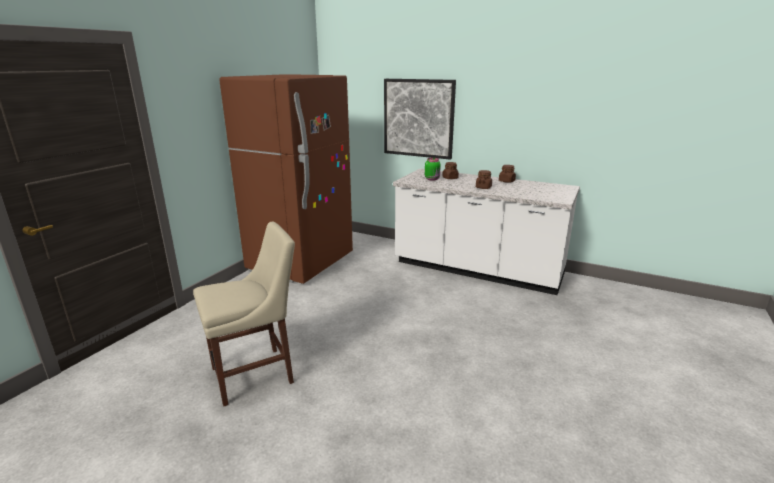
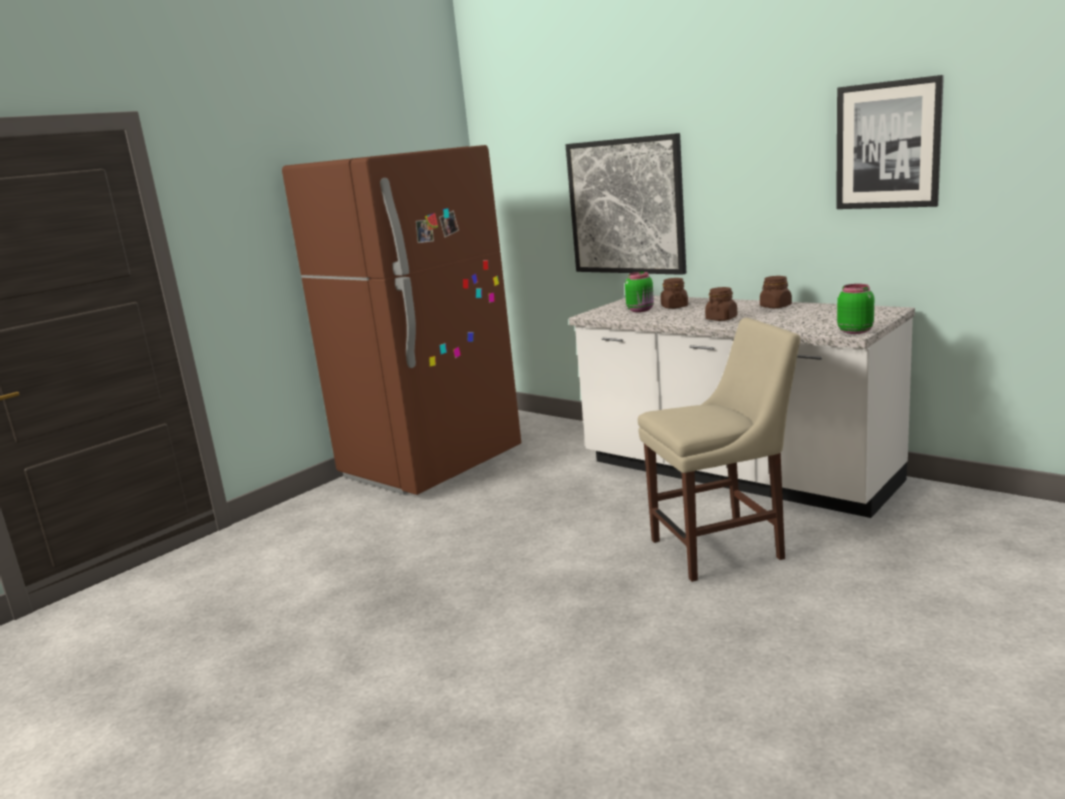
camera: 15 degrees right, 5 degrees down
beige chair [193,222,295,406] -> beige chair moved to [638,318,800,582]
none -> picture [836,75,944,209]
none -> green jar [837,284,874,334]

